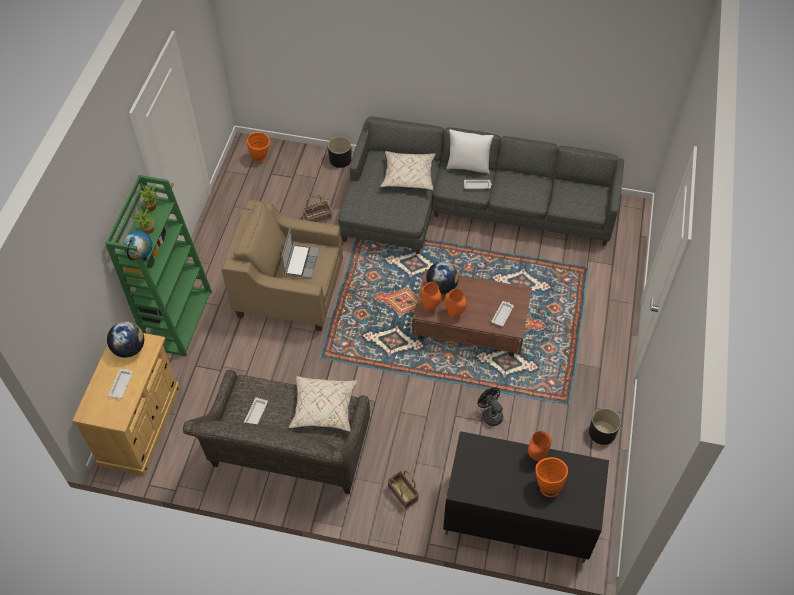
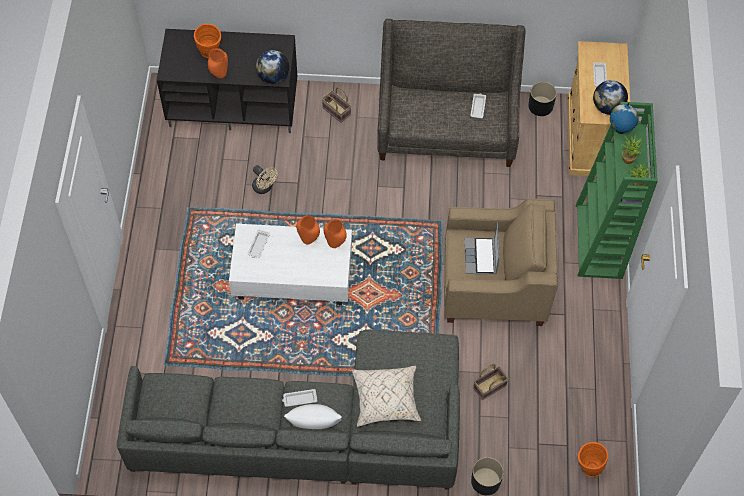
camera: 170 degrees right, 5 degrees up
beige pillow [289,376,357,432] -> none
brown coffee table [412,269,532,357] -> white coffee table [229,224,352,305]
globe [426,262,459,294] -> globe moved to [256,50,289,84]
black fan [477,387,503,426] -> beige fan [252,165,278,194]
black planter [589,408,621,445] -> black planter moved to [528,82,557,116]

